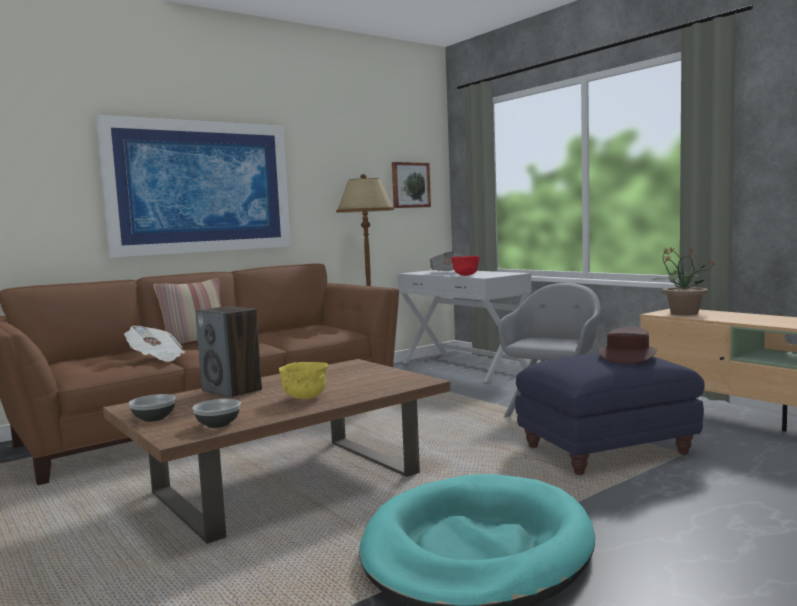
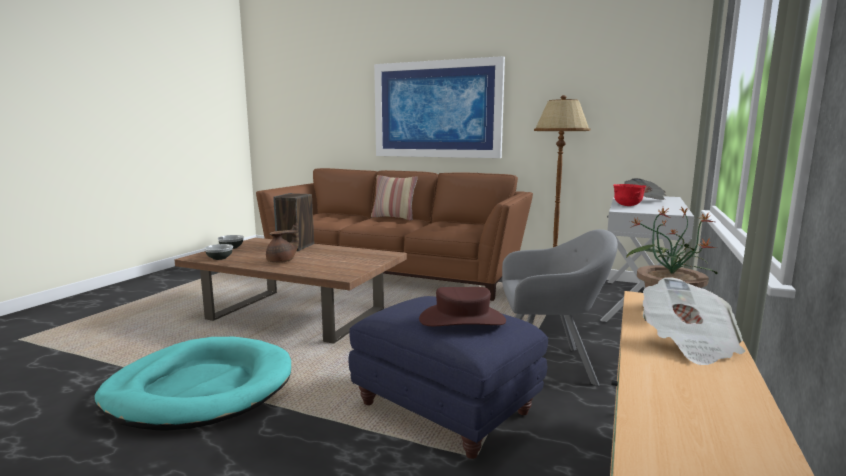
camera: 60 degrees right, 5 degrees up
newspaper [124,326,185,362] -> newspaper moved to [642,277,745,365]
yellow bowl [279,362,328,399] -> brown teapot [266,223,299,263]
picture [392,162,431,208] -> none

